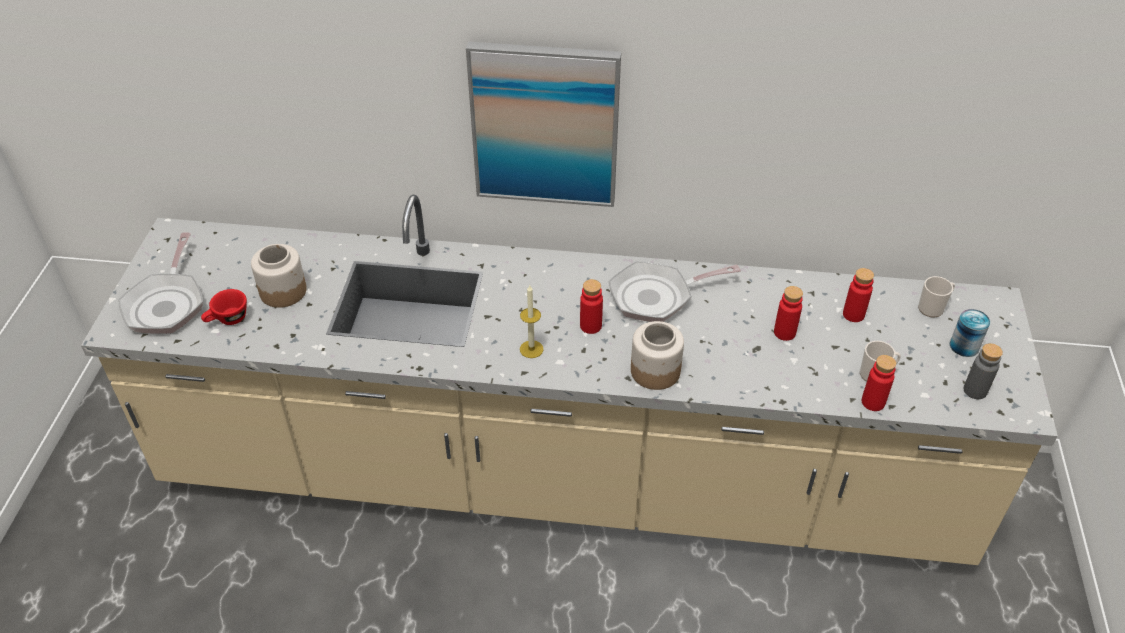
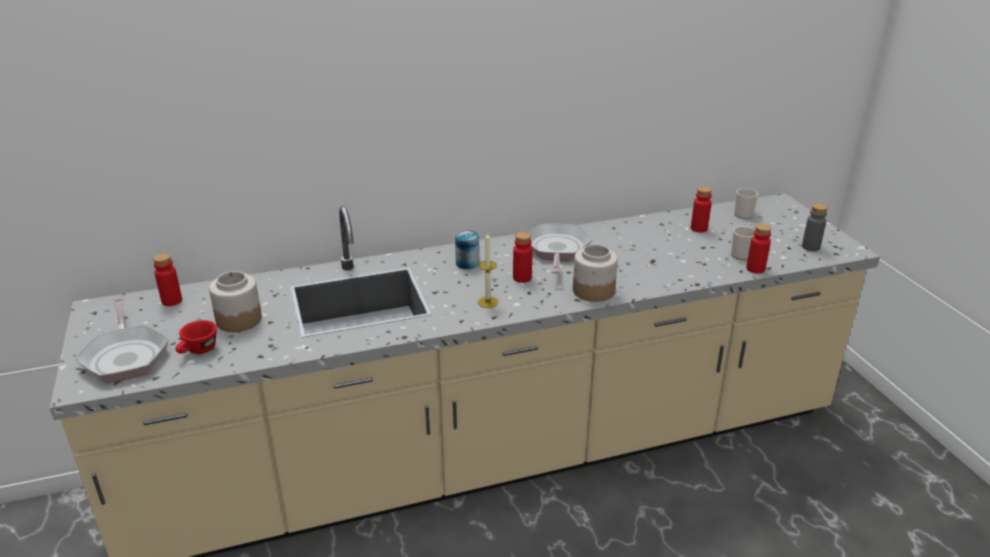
camera: 25 degrees left, 15 degrees down
picture [466,42,621,207] -> none
frying pan [608,261,741,322] -> frying pan turned 135 degrees clockwise [527,223,592,274]
red bottle [774,286,803,341] -> red bottle moved to [153,253,182,306]
can [950,309,990,357] -> can moved to [455,230,479,269]

